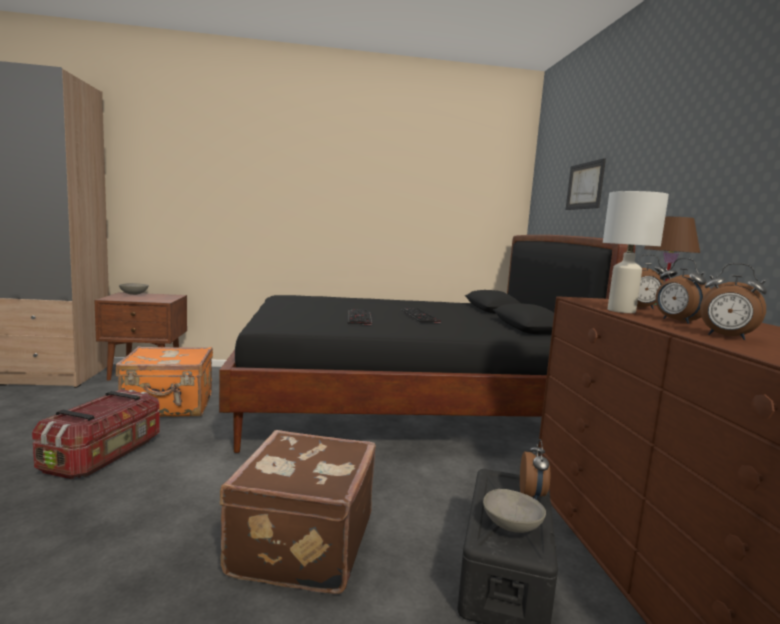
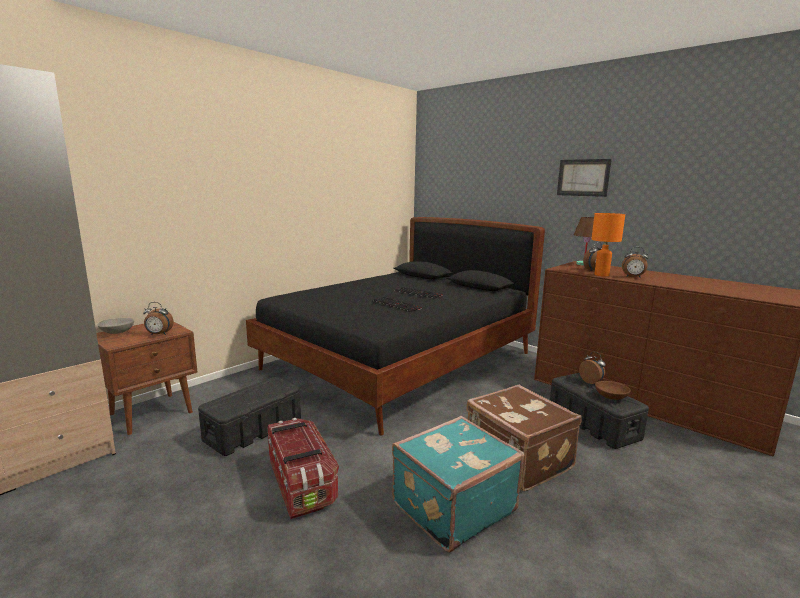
camera: 40 degrees left, 5 degrees up
orange suitcase [116,346,213,416] -> black storage box [198,377,301,456]
grey bowl [483,489,546,533] -> brown bowl [595,381,631,400]
picture [566,158,606,210] -> picture moved to [557,159,612,197]
white table lamp [603,191,669,313] -> orange table lamp [591,213,625,277]
alarm clock [700,263,767,340] -> alarm clock moved to [143,302,174,335]
none -> turquoise suitcase [392,416,524,553]

